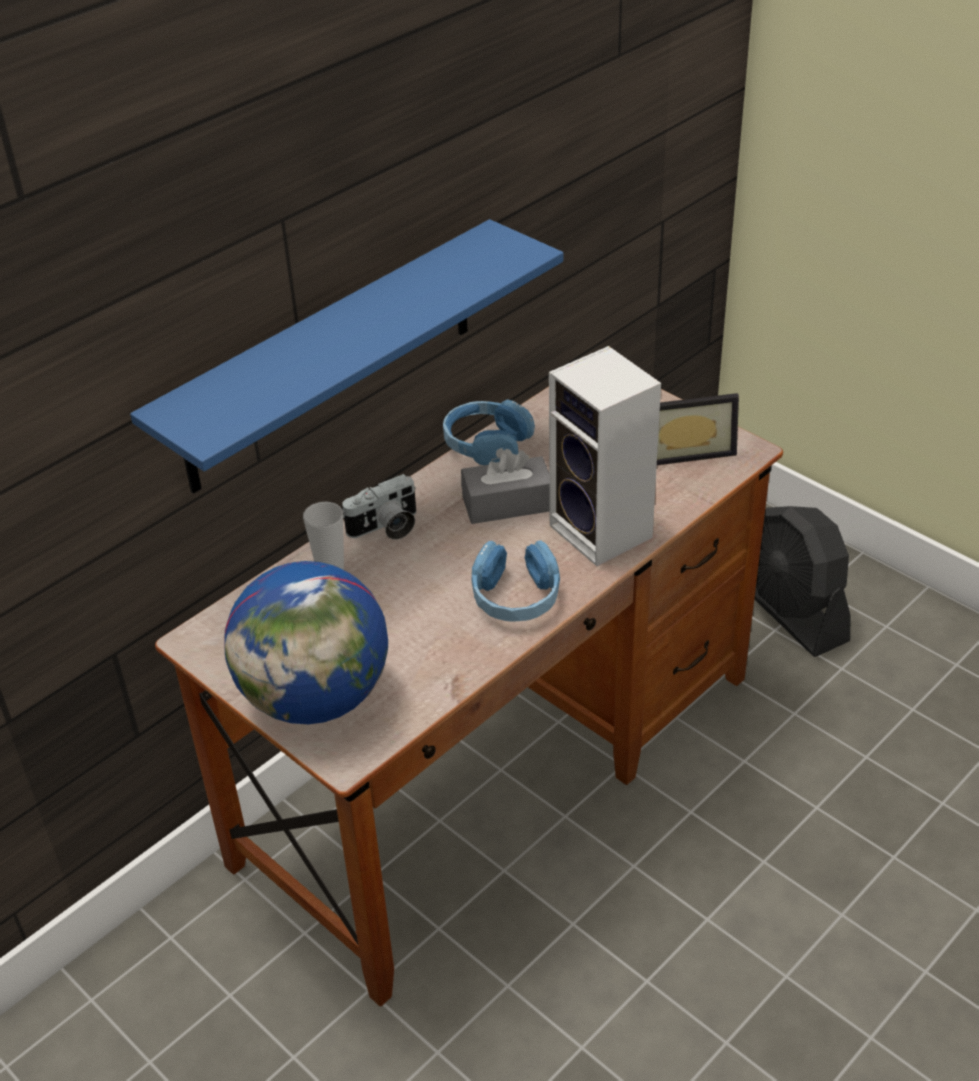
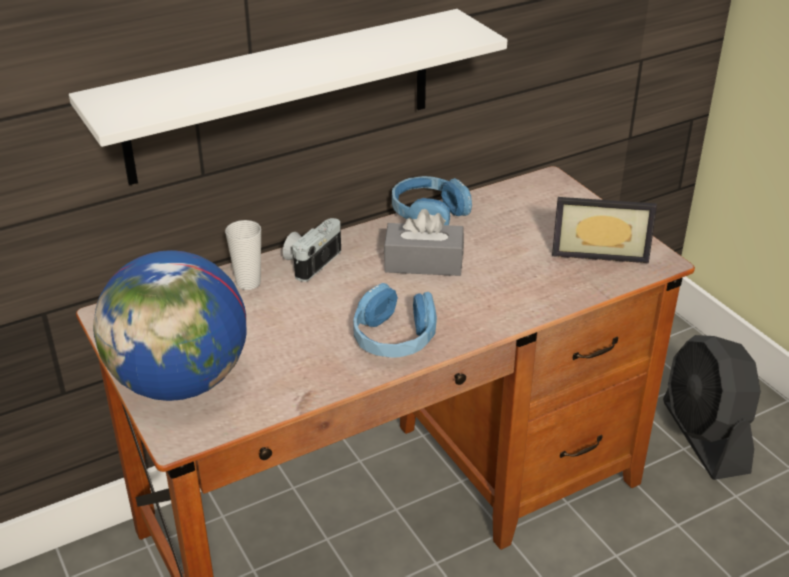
camera: 15 degrees right, 5 degrees down
blue shelf [130,219,563,494] -> white shelf [69,9,507,185]
camera [342,474,416,540] -> camera turned 135 degrees clockwise [283,218,341,282]
speaker [549,346,661,566] -> none

